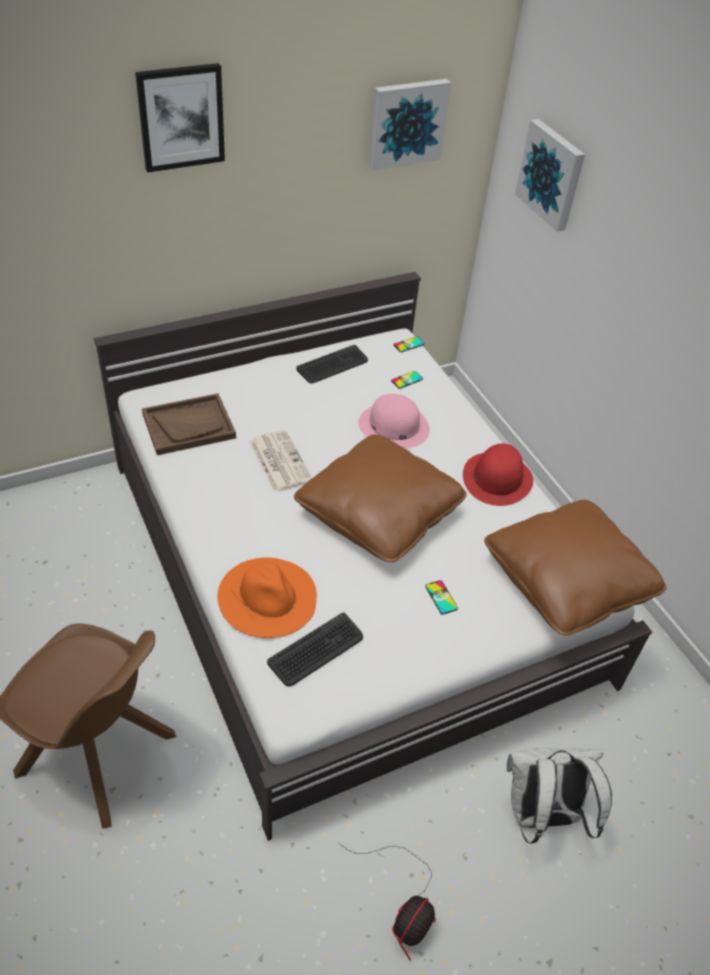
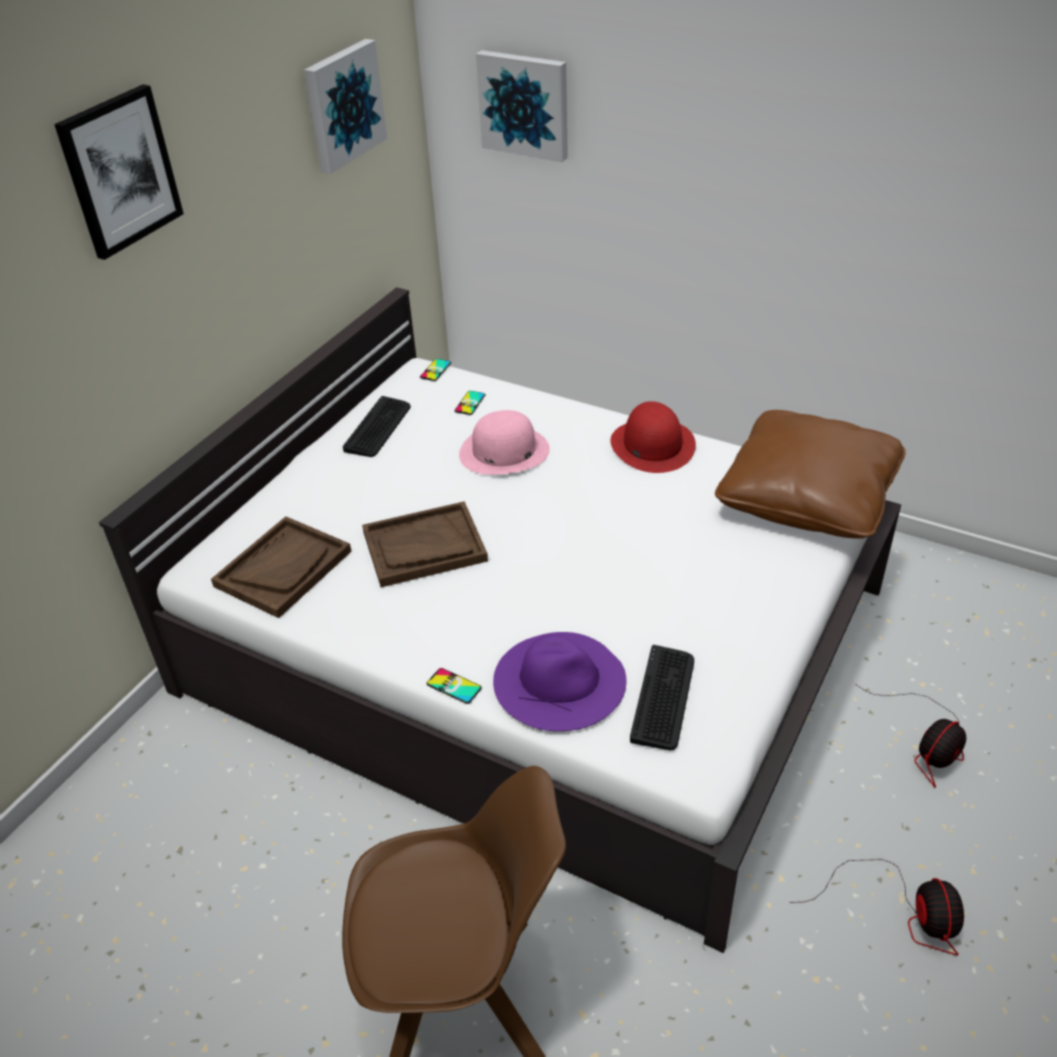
camera: 30 degrees left, 5 degrees down
orange hat [217,557,317,638] -> purple hat [493,632,626,731]
newspaper [250,430,312,493] -> brown tray [362,501,488,587]
brown pillow [294,434,467,562] -> none
phone [425,580,458,615] -> phone moved to [427,668,482,704]
white backpack [507,748,612,844] -> fan [855,684,966,788]

